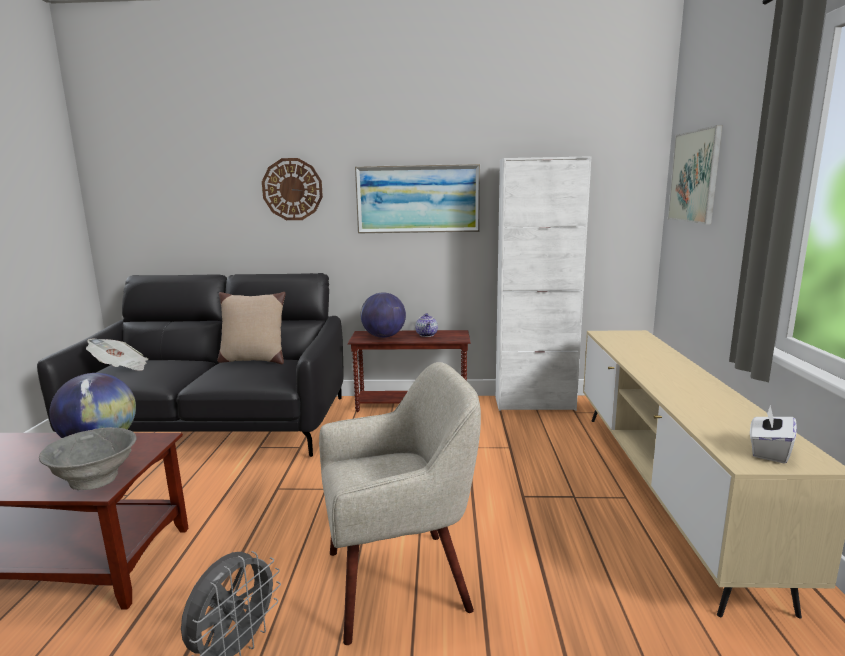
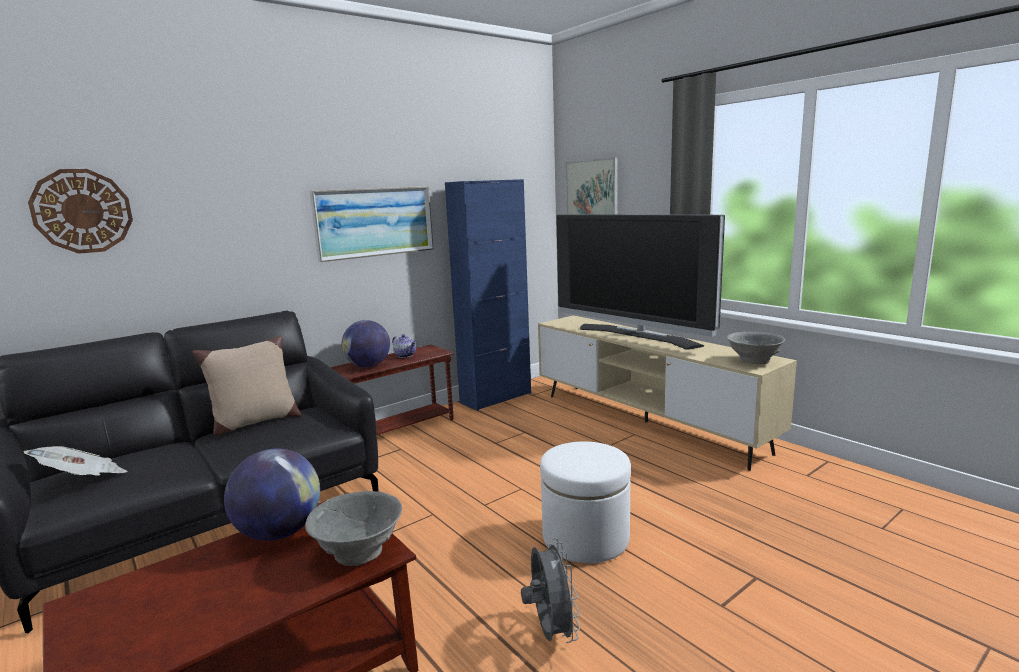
camera: 40 degrees left, 0 degrees up
wall clock [262,158,323,220] -> wall clock moved to [28,169,133,254]
beige armchair [319,362,481,645] -> white ottoman [540,442,631,563]
white cabinet [496,156,591,411] -> blue cabinet [445,179,531,411]
white tissue box [750,405,797,464] -> grey bowl [727,332,785,364]
none -> television [556,214,725,349]

